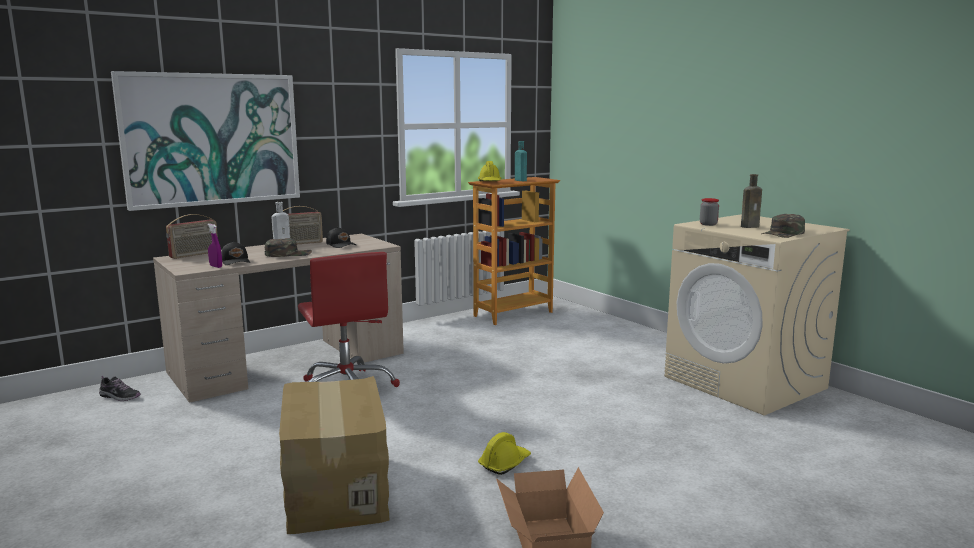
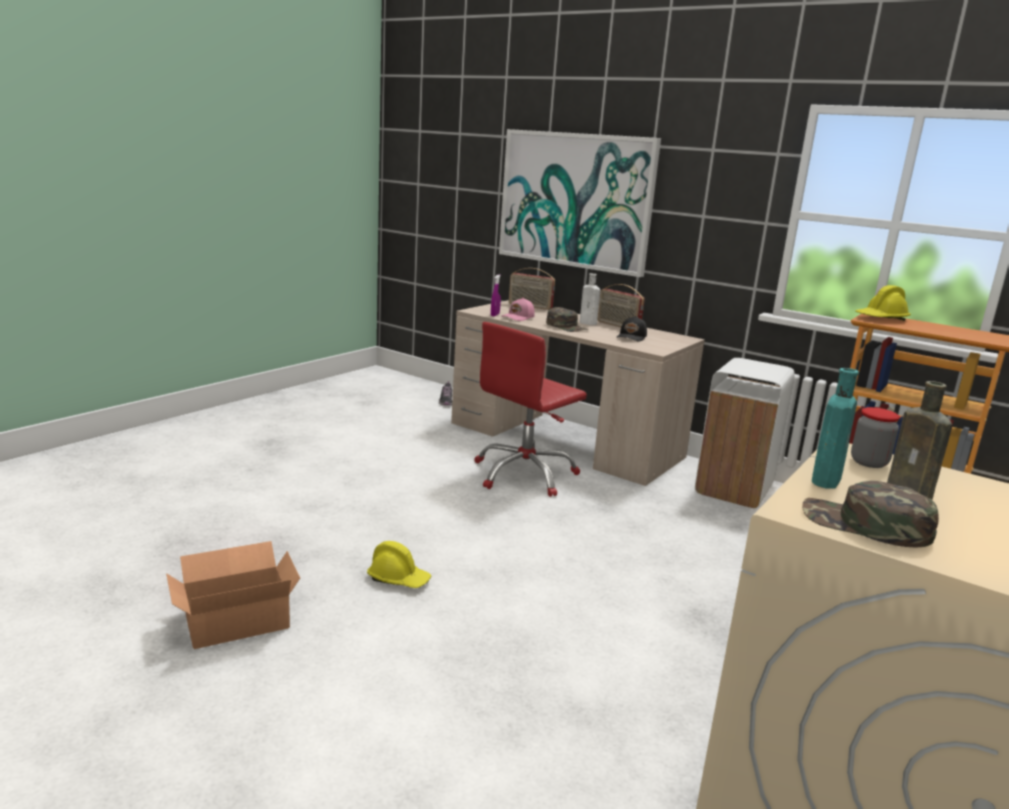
camera: 70 degrees right, 5 degrees up
black cap [221,241,250,265] -> pink cap [501,298,535,321]
cardboard box [279,376,390,534] -> none
turquoise bottle [515,141,527,181] -> turquoise bottle moved to [812,368,859,489]
none -> white trash can [695,358,795,509]

